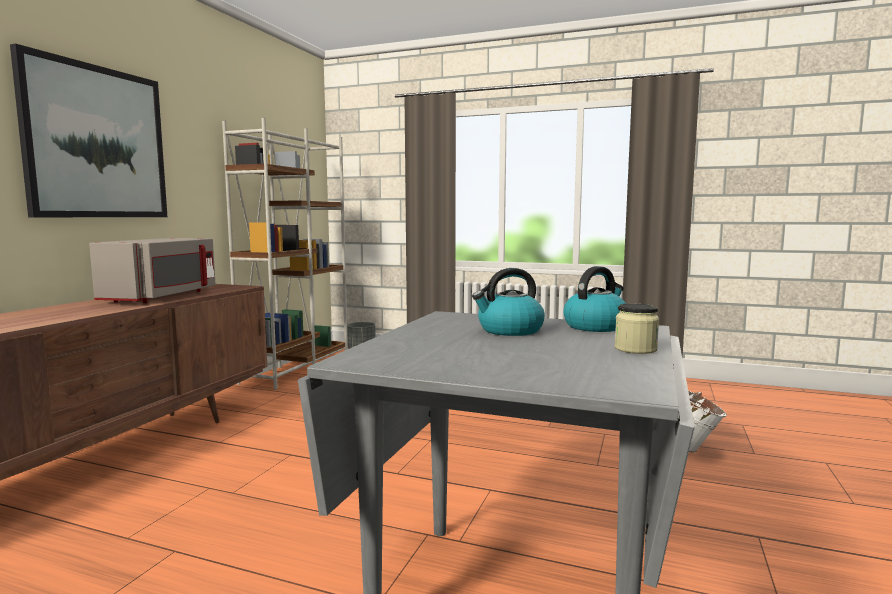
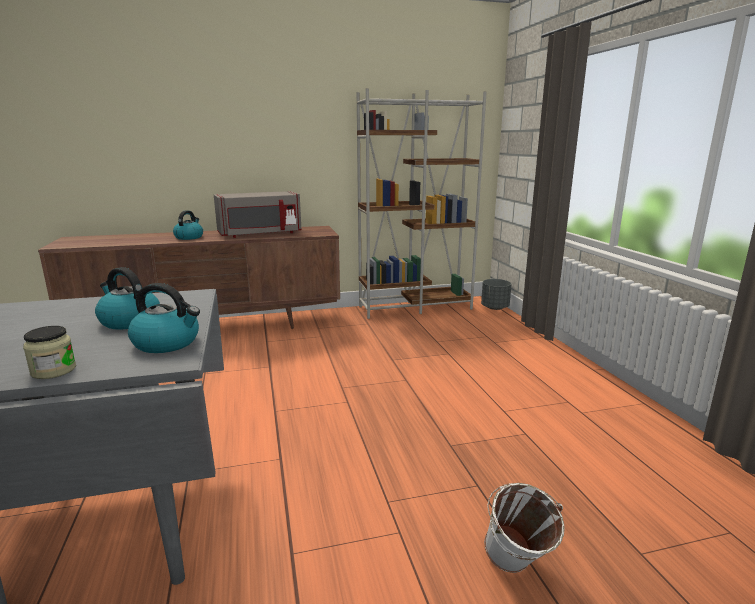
camera: 55 degrees right, 10 degrees up
picture [10,43,167,217] -> none
none -> kettle [173,210,203,240]

